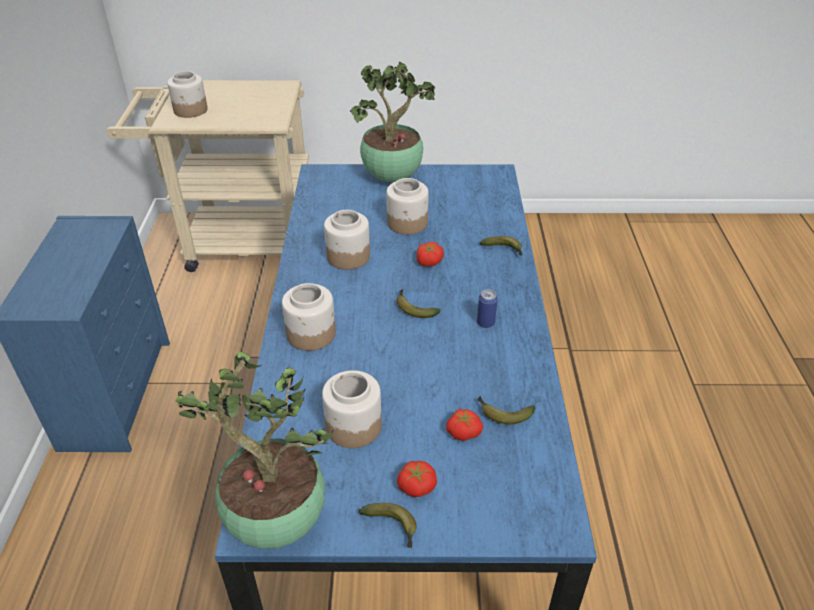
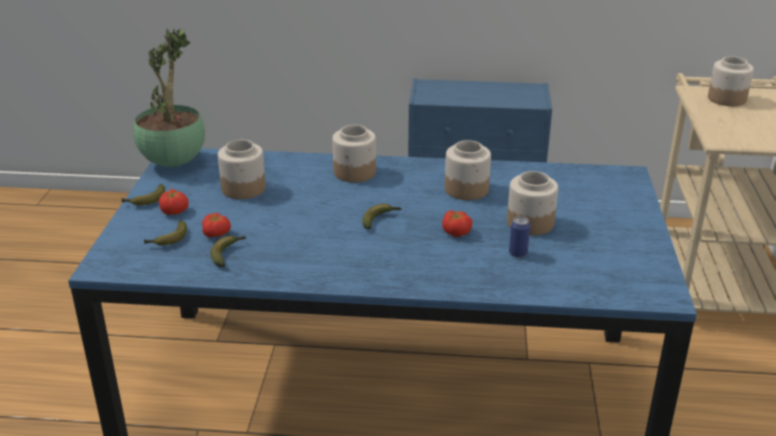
camera: 95 degrees right, 10 degrees down
potted plant [350,62,435,182] -> none
can [477,289,498,328] -> can moved to [509,216,530,258]
banana [480,236,523,256] -> banana moved to [144,220,187,245]

